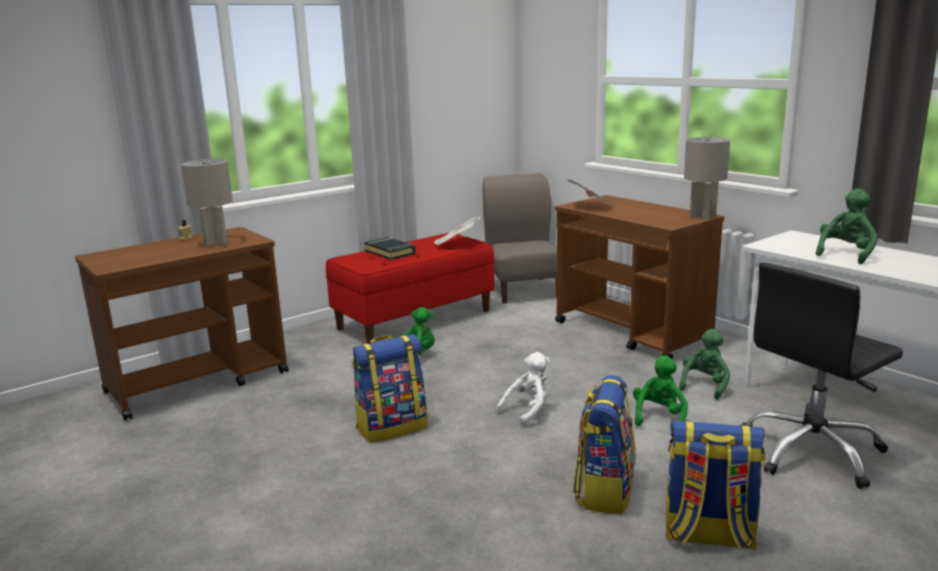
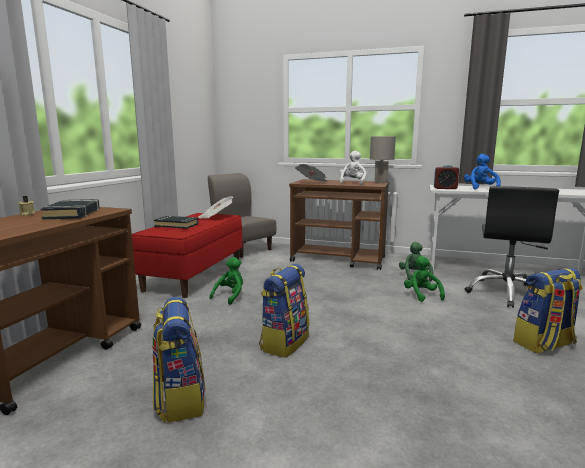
camera: 35 degrees left, 5 degrees down
grey table lamp [181,159,233,247] -> black book [40,199,100,220]
white plush toy [496,352,551,427] -> white plush toy moved to [339,151,367,185]
backpack [573,375,636,515] -> backpack moved to [152,297,206,422]
green plush toy [816,189,878,264] -> blue plush toy [464,154,501,190]
none -> alarm clock [434,165,459,189]

